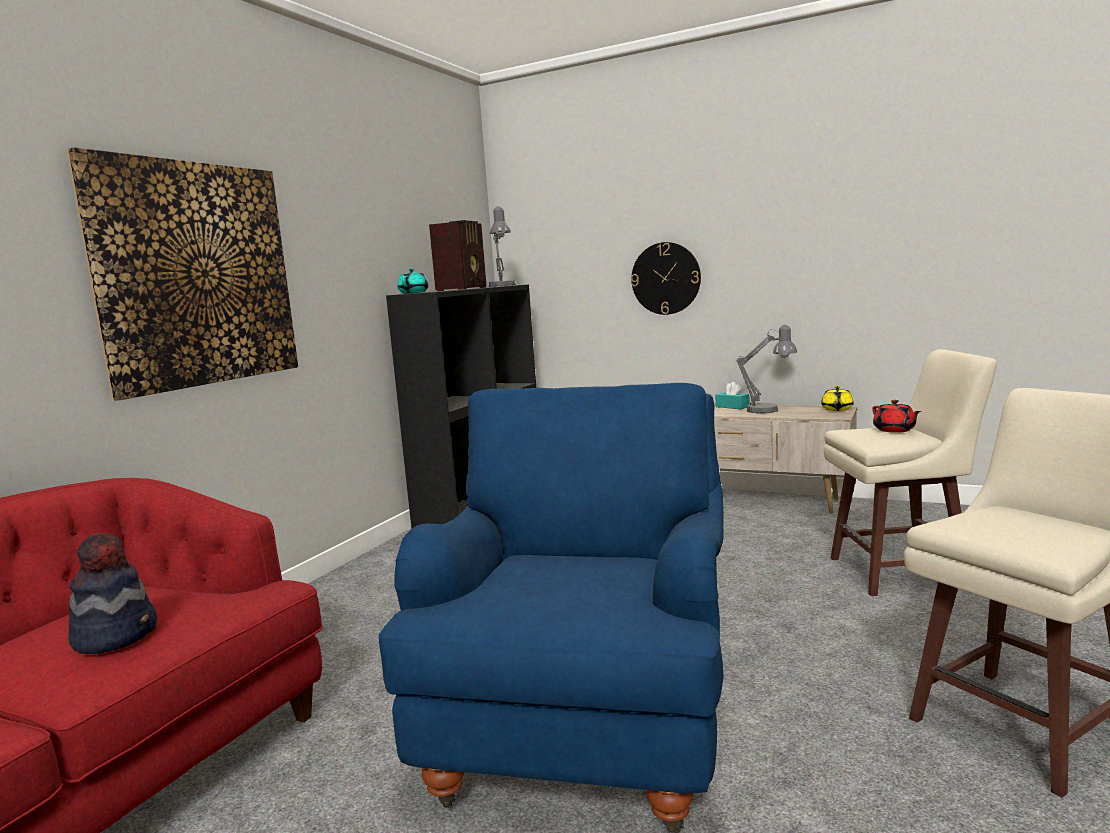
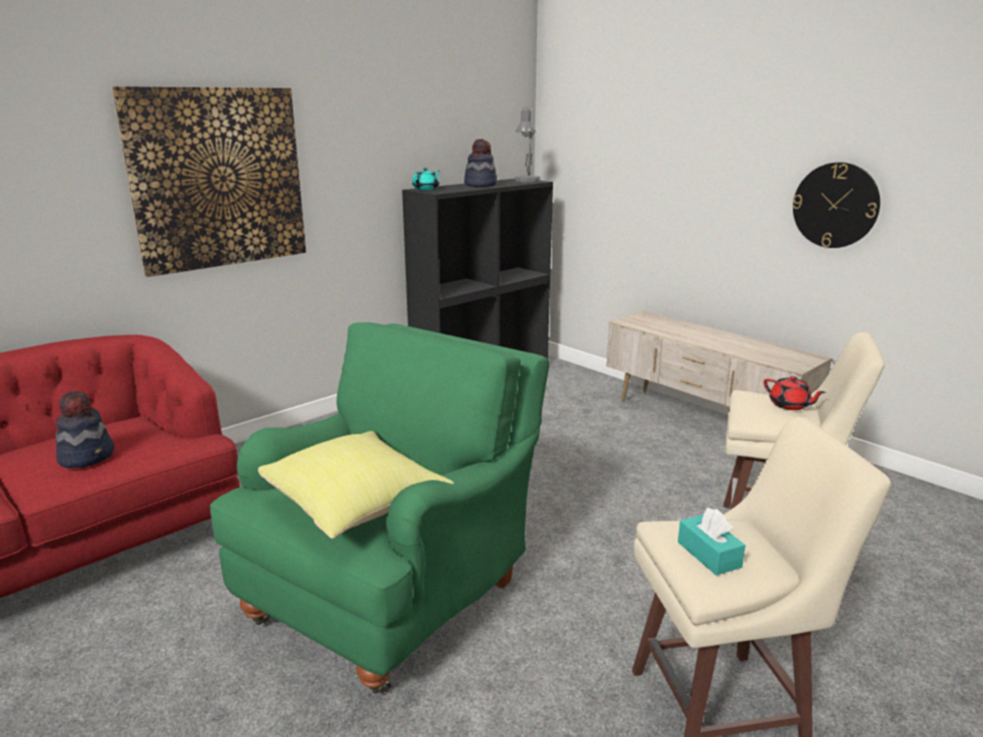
camera: 20 degrees right, 10 degrees up
blue armchair [378,383,724,833] -> green armchair [210,323,550,694]
radio [429,220,487,291] -> hat [464,139,497,187]
wall clock [631,242,701,315] -> wall clock moved to [792,162,880,248]
turquoise tissue box [715,382,749,409] -> turquoise tissue box moved to [678,508,746,575]
grey table lamp [736,325,797,414] -> none
yellow teapot [821,386,854,411] -> none
red teapot [872,400,921,433] -> red teapot turned 45 degrees counterclockwise [764,376,826,410]
none -> yellow pillow [258,431,454,539]

